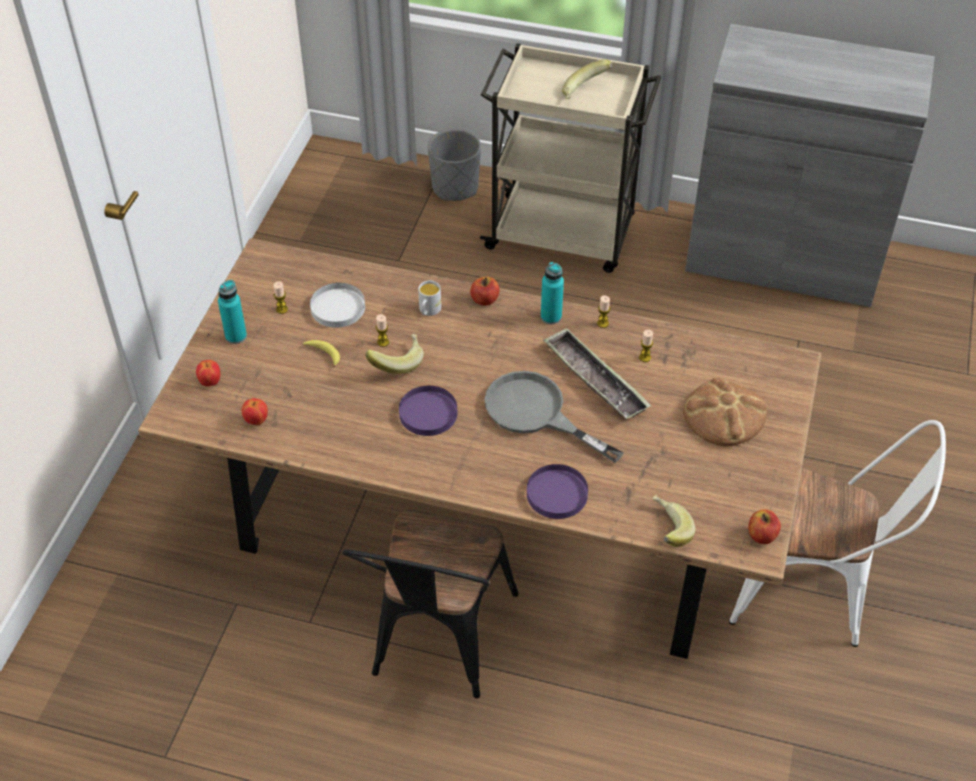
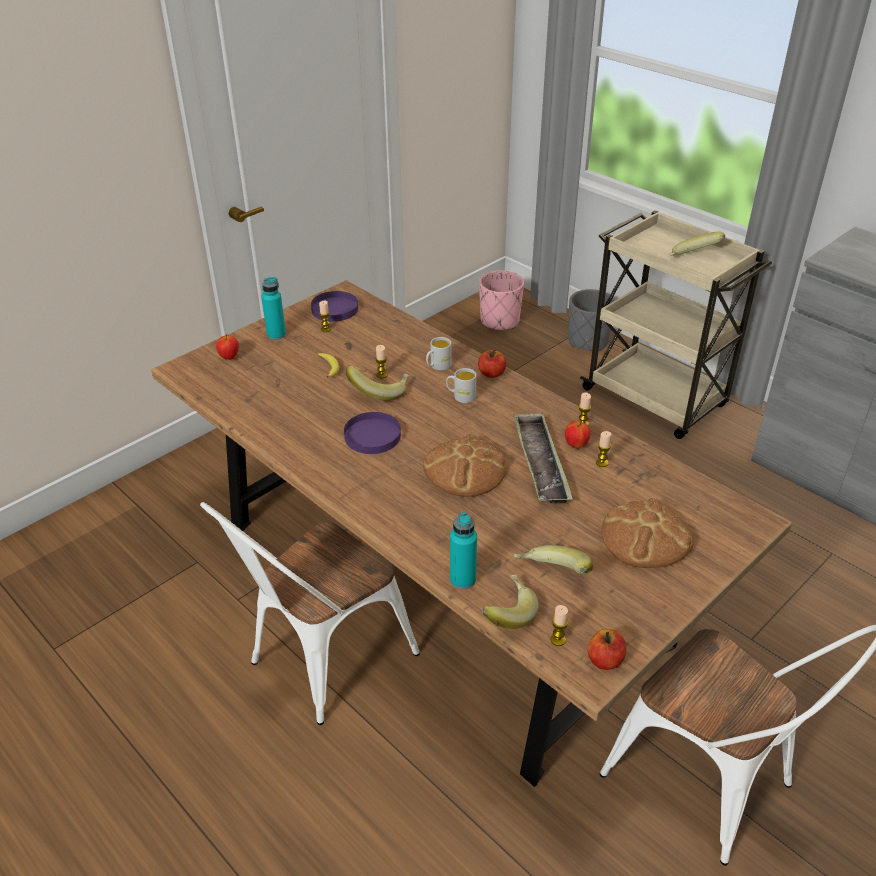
camera: 30 degrees right, 10 degrees down
apple [242,398,268,425] -> apple moved to [565,421,591,449]
white plate [310,283,365,328] -> none
black chair [342,510,518,698] -> white chair [200,502,420,725]
grey frying pan [484,371,624,463] -> bread [423,434,507,497]
purple plate [527,464,588,519] -> purple plate moved to [311,291,358,322]
turquoise bottle [541,262,564,324] -> turquoise bottle moved to [450,512,477,590]
none -> white mug [446,368,477,403]
none -> pink planter [479,271,524,330]
none -> banana [514,545,593,574]
none -> candle [550,605,569,646]

